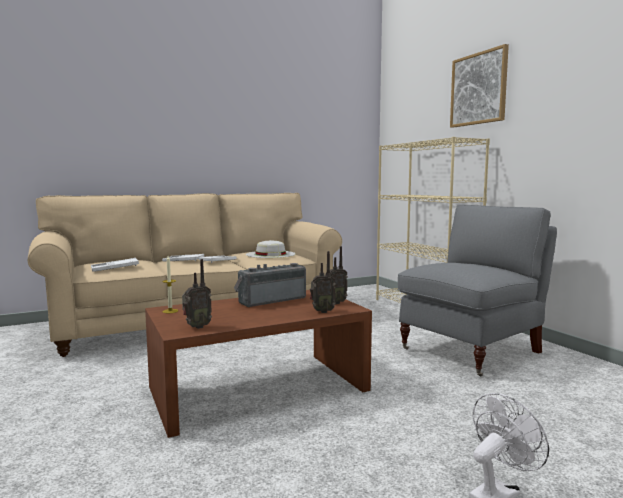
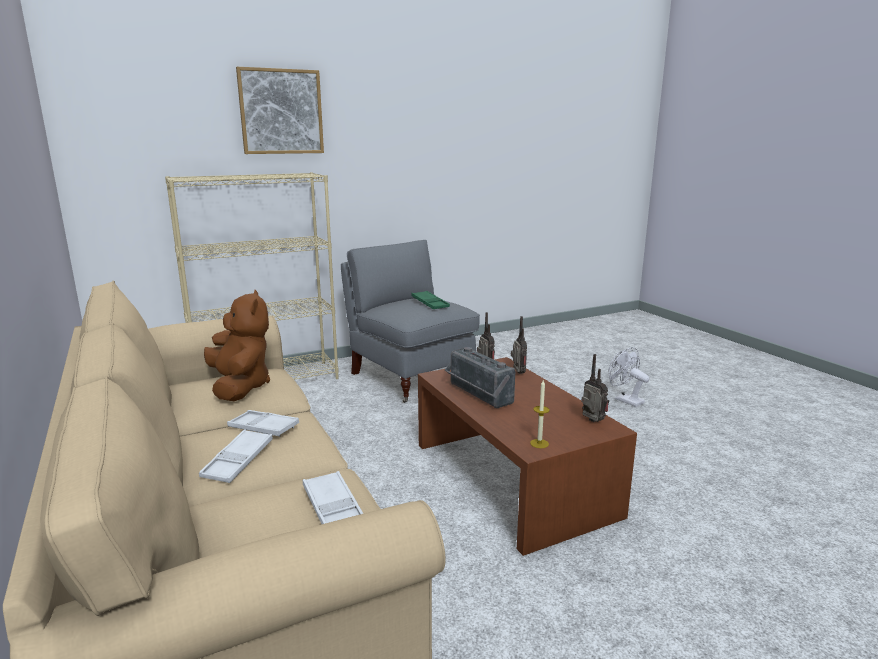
camera: 90 degrees left, 10 degrees up
white hat [246,240,296,258] -> brown plush toy [204,290,270,401]
none -> green tray [411,291,450,309]

